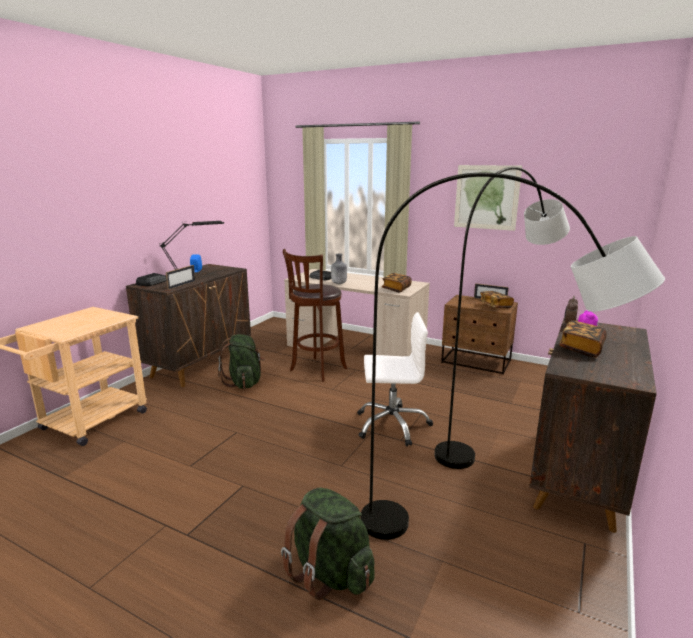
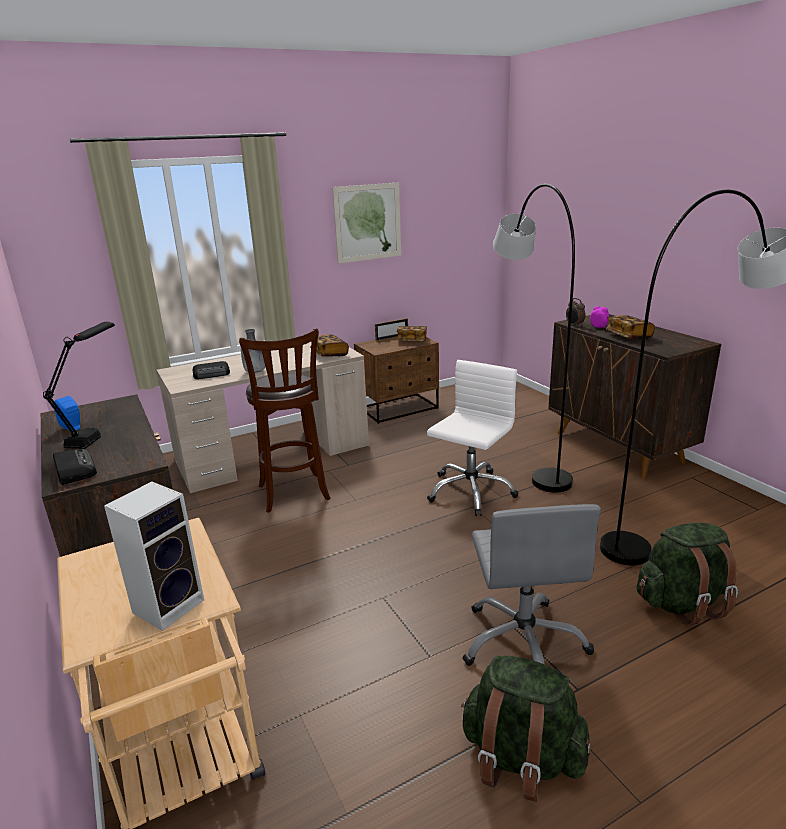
camera: 55 degrees left, 5 degrees up
picture frame [166,265,195,290] -> none
green backpack [218,334,265,389] -> green backpack moved to [461,655,591,802]
none -> speaker [104,481,204,631]
none -> grey office chair [463,504,601,666]

